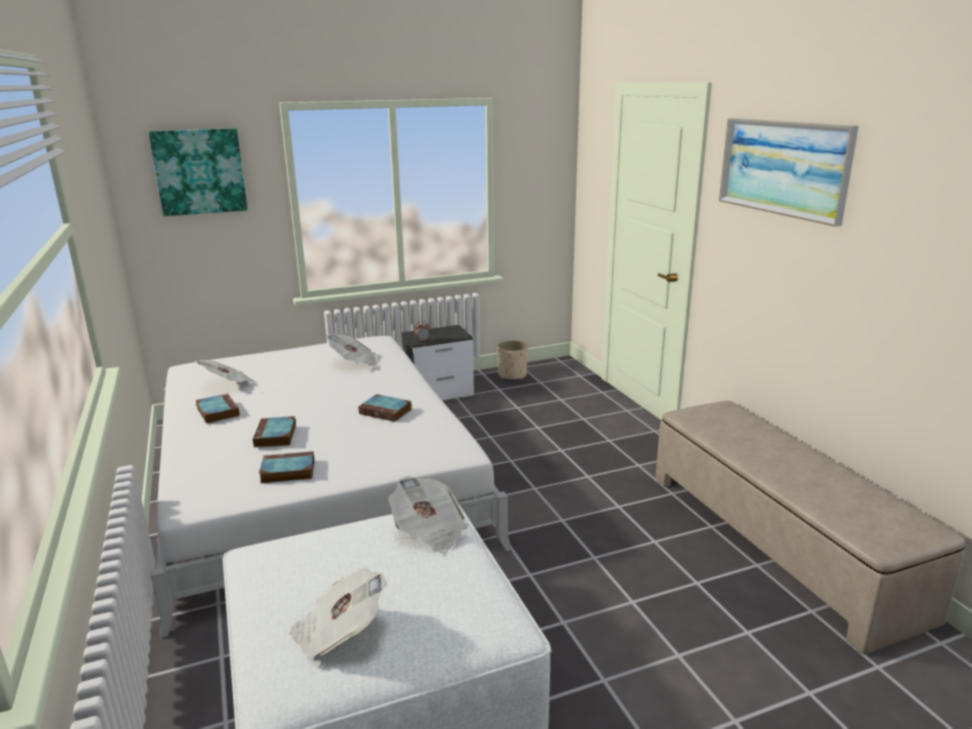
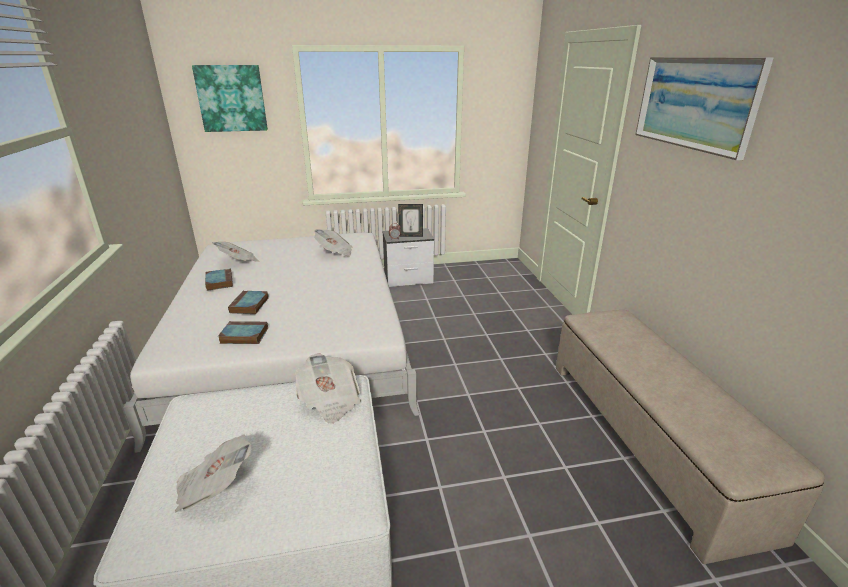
camera: 10 degrees right, 5 degrees up
book [358,394,412,422] -> none
beige planter [497,341,528,380] -> none
none -> picture frame [398,204,423,237]

